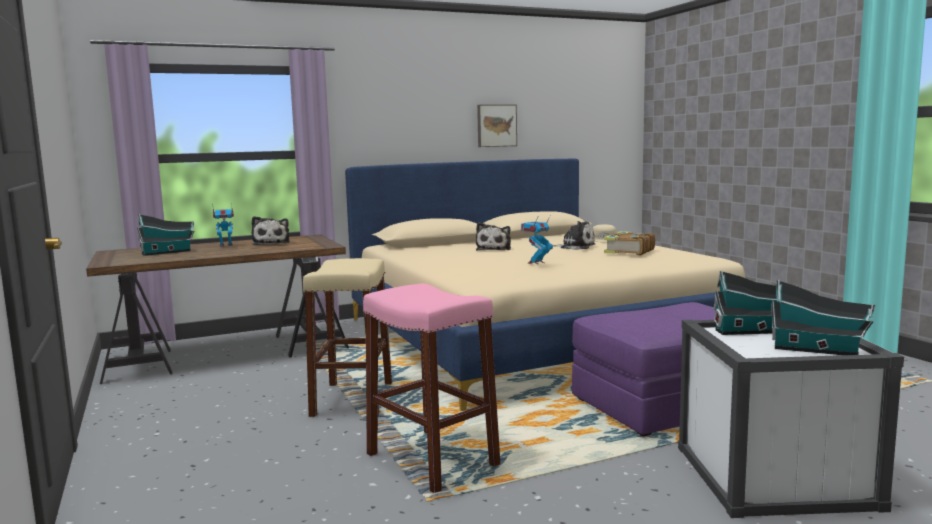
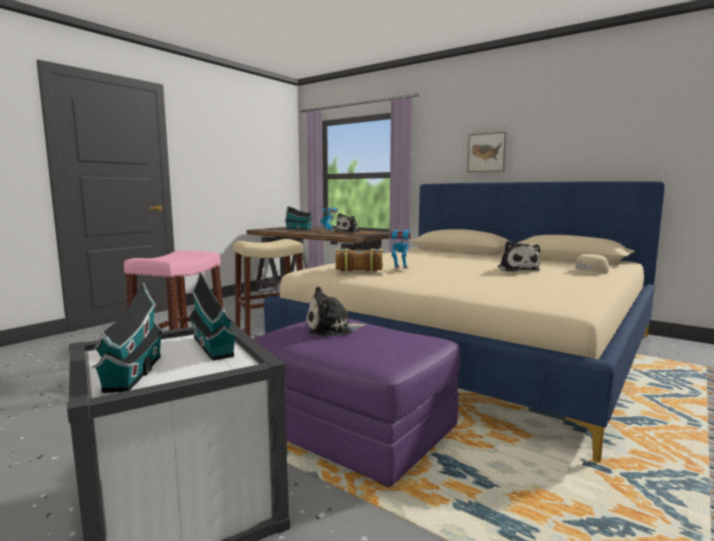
camera: 60 degrees right, 0 degrees up
plush toy [476,222,511,250] -> plush toy moved to [306,286,366,336]
picture [477,105,517,147] -> picture moved to [468,132,507,172]
book [604,231,655,255] -> book moved to [335,249,383,271]

